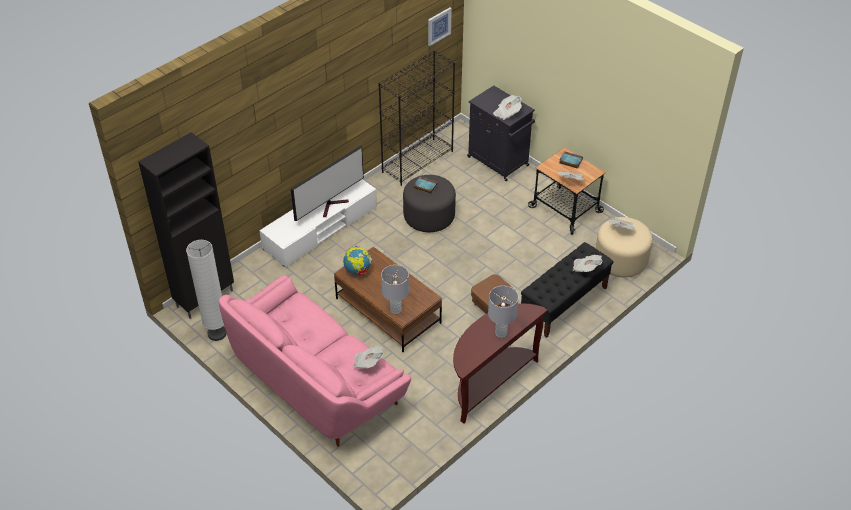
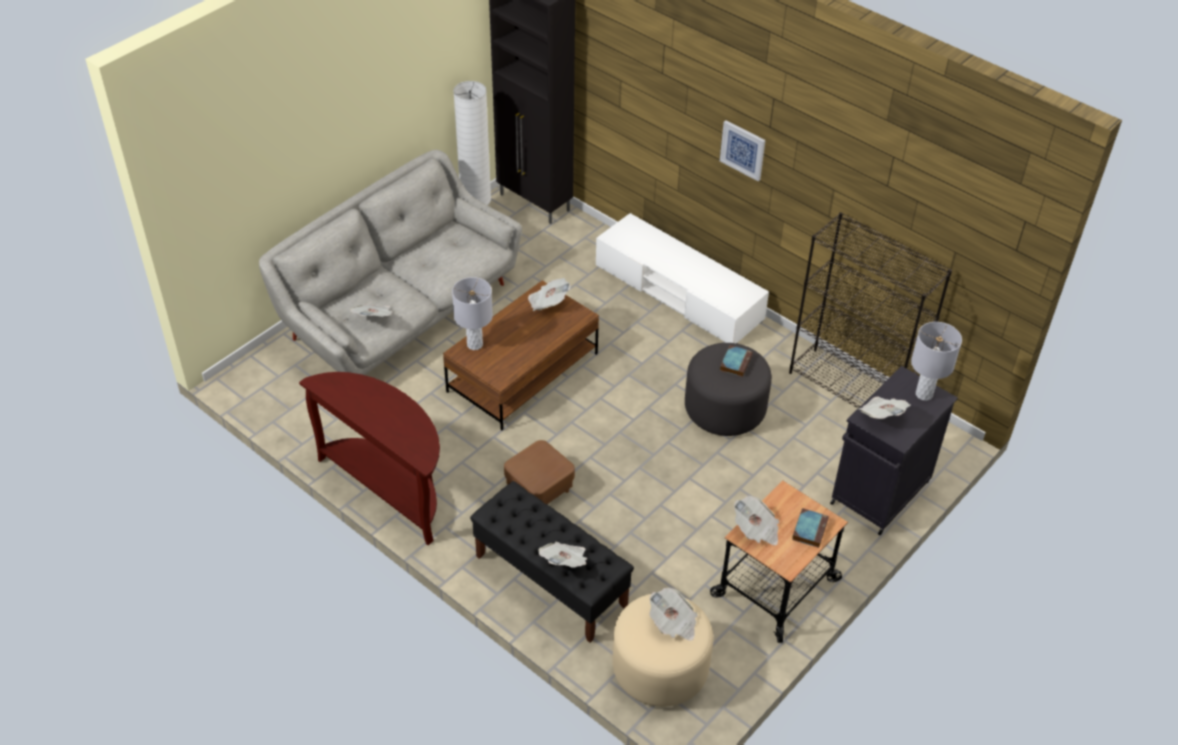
camera: 85 degrees right, 0 degrees up
pink sofa [219,275,411,447] -> grey sofa [259,150,522,375]
television [291,145,364,221] -> none
globe [343,245,372,275] -> newspaper [528,278,571,311]
picture [428,7,452,46] -> picture moved to [720,120,765,181]
grey table lamp [488,286,519,338] -> grey table lamp moved to [911,322,962,401]

